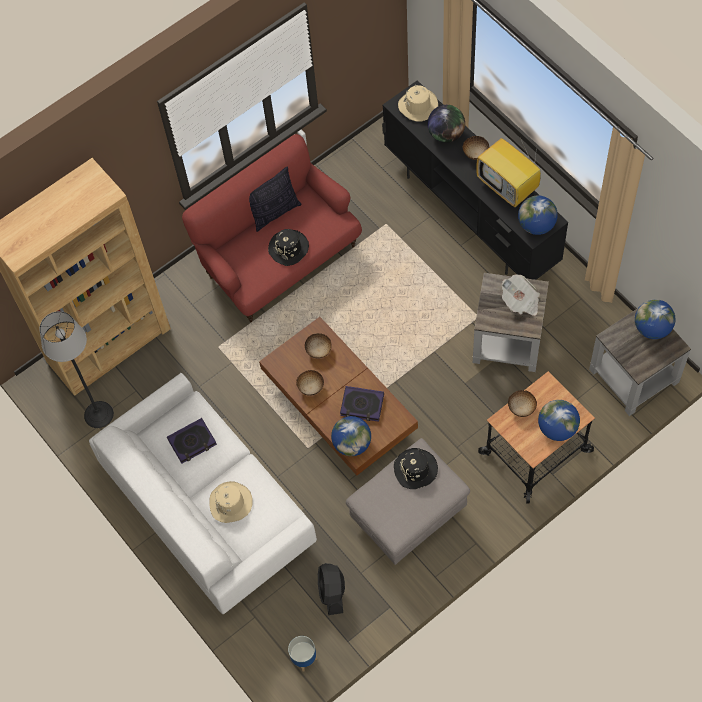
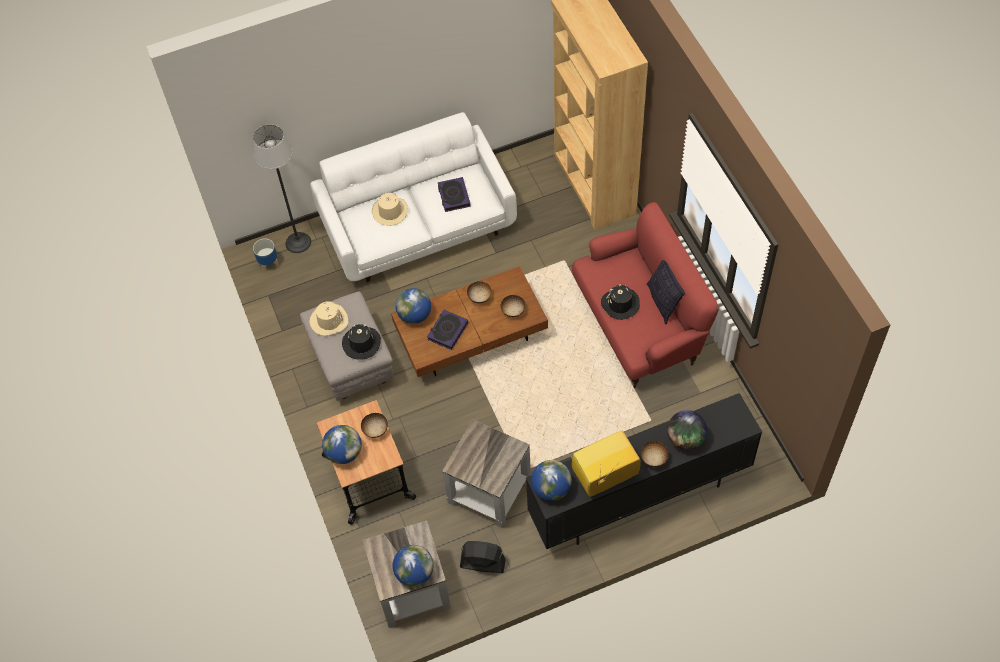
camera: 105 degrees right, 5 degrees down
floor lamp [39,311,114,428] -> floor lamp moved to [253,124,311,253]
black fan [318,563,345,615] -> black fan moved to [460,541,506,573]
beige hat [398,84,438,122] -> beige hat moved to [309,301,349,336]
newspaper [502,275,540,316] -> none

